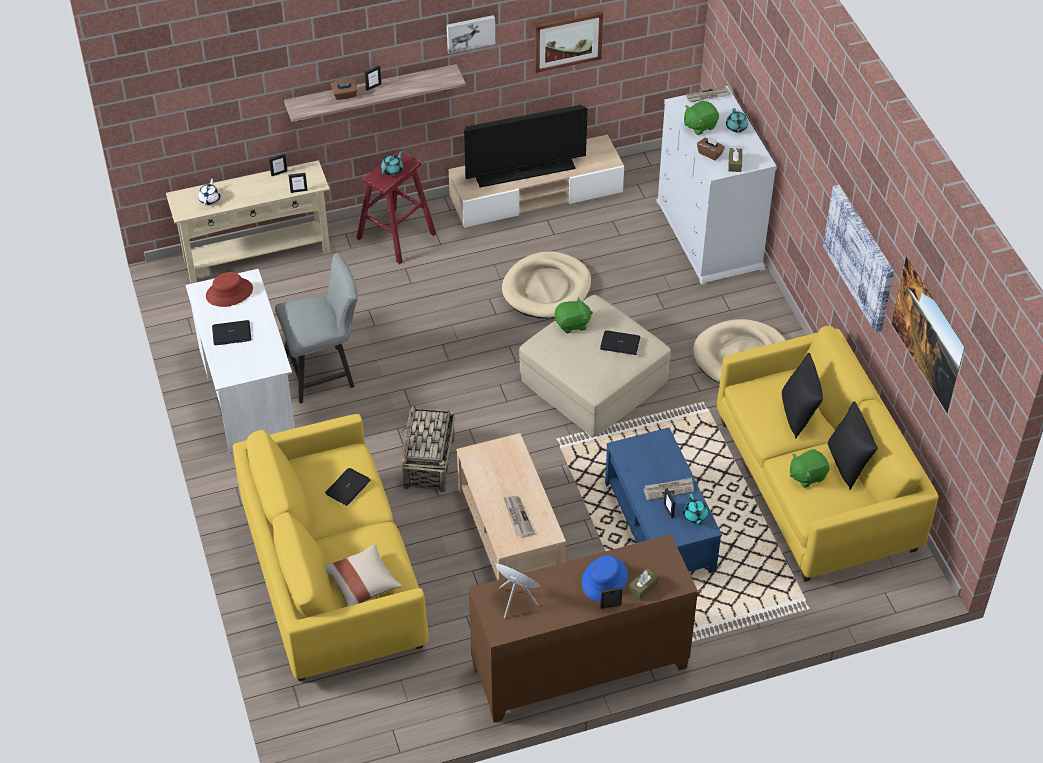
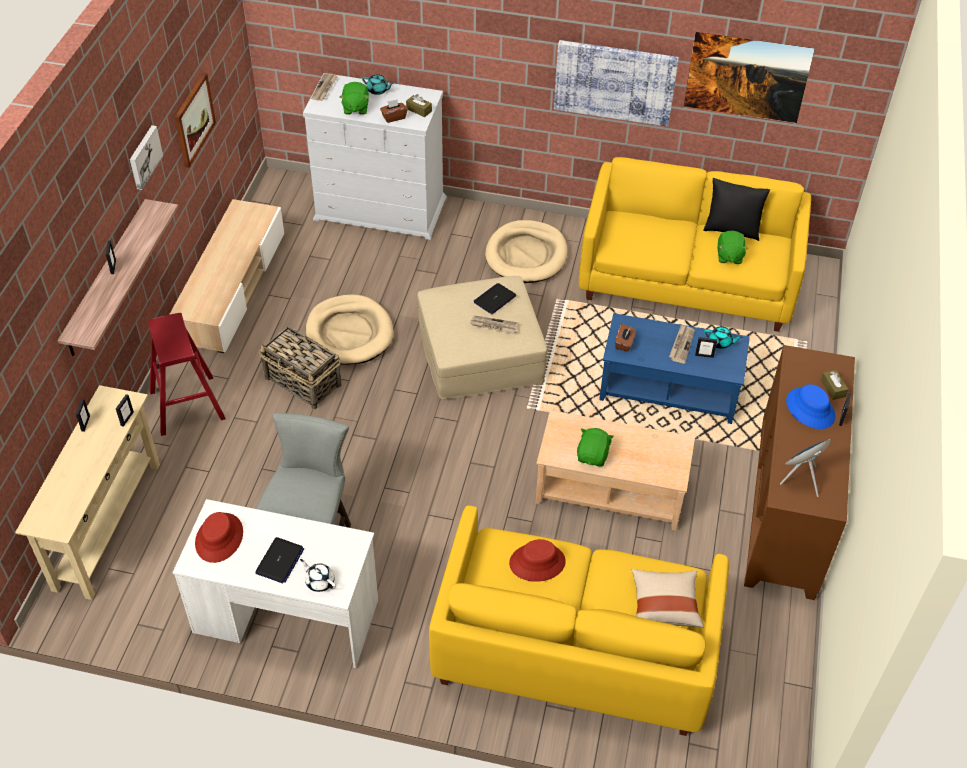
camera: 60 degrees left, 0 degrees up
white teapot [198,177,220,206] -> white teapot moved to [300,559,336,592]
laptop [325,468,371,506] -> red hat [509,539,566,582]
brown tissue box [331,79,358,100] -> brown tissue box moved to [615,324,636,352]
turquoise teapot [381,150,403,176] -> none
basket [401,405,455,492] -> basket moved to [258,326,341,409]
television [464,105,588,187] -> none
newspaper [504,496,535,538] -> newspaper moved to [470,315,519,334]
green plush toy [555,297,593,334] -> green plush toy moved to [577,428,614,467]
black pillow [782,353,823,439] -> none

